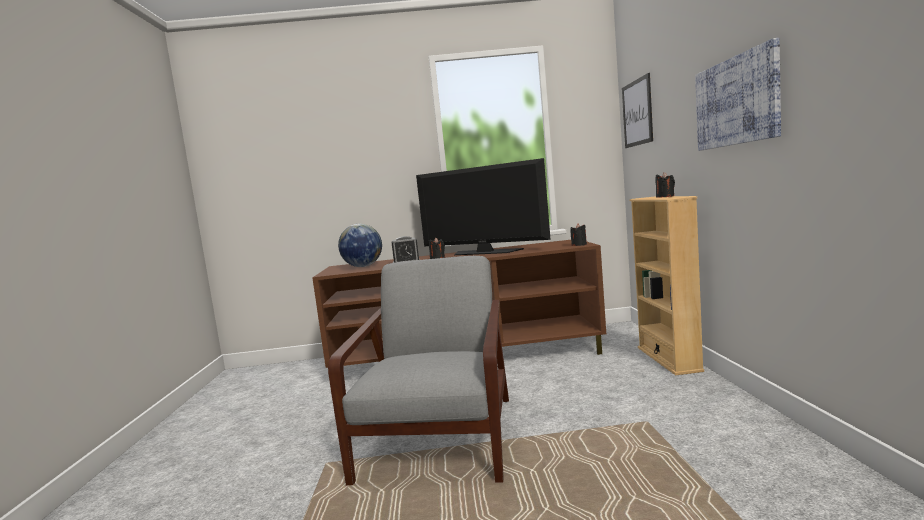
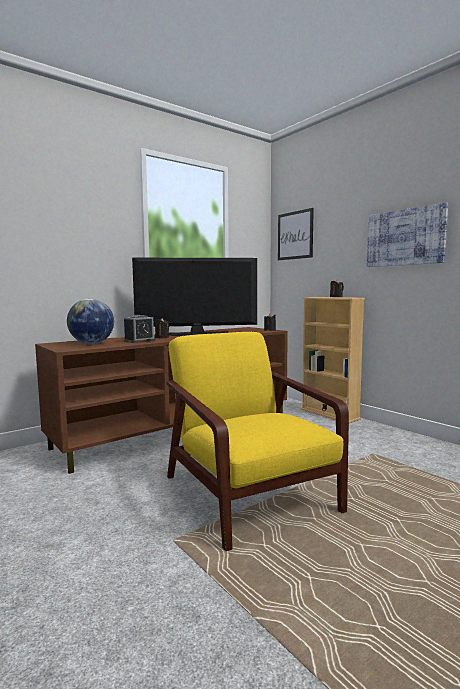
camera: 35 degrees left, 0 degrees up
grey armchair [328,256,509,485] -> yellow armchair [166,332,349,552]

